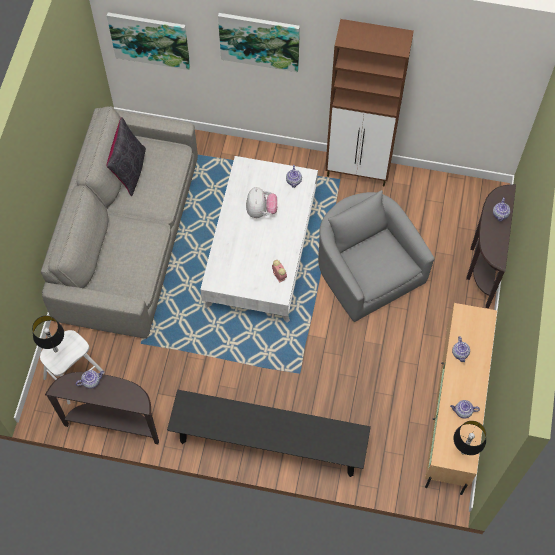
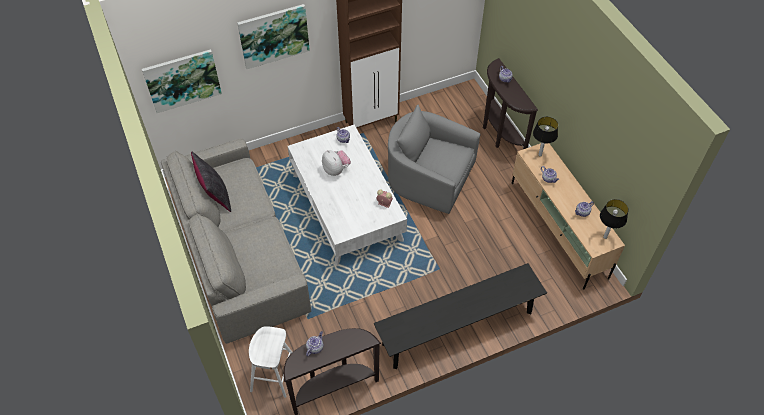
camera: 35 degrees left, 10 degrees down
table lamp [32,316,64,352] -> table lamp moved to [533,117,558,157]

